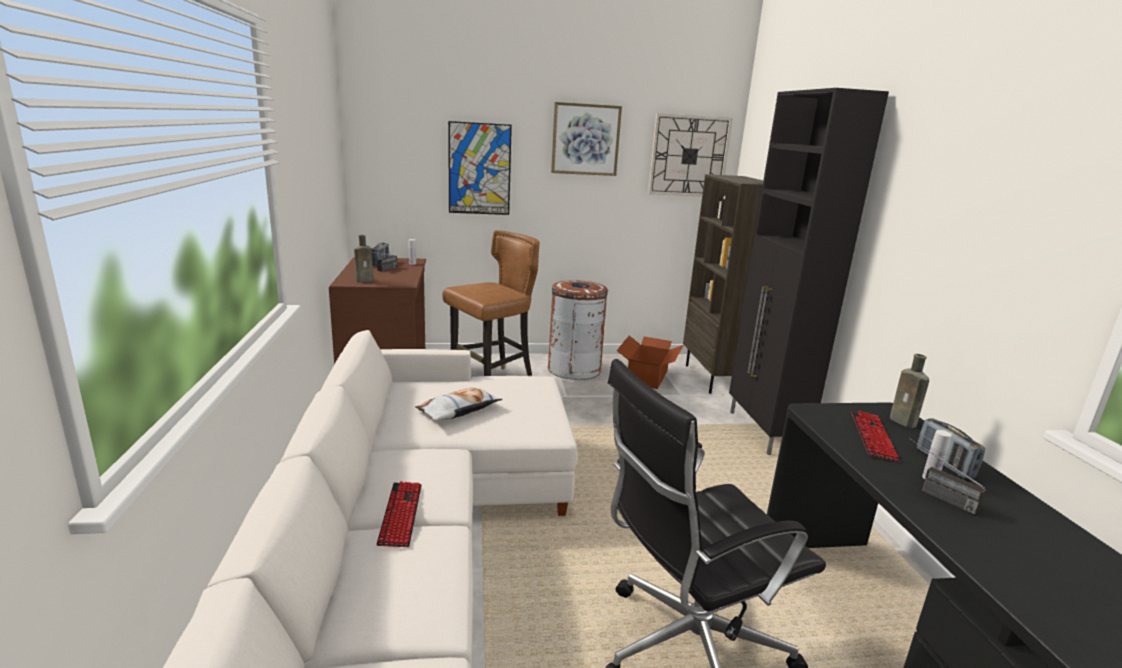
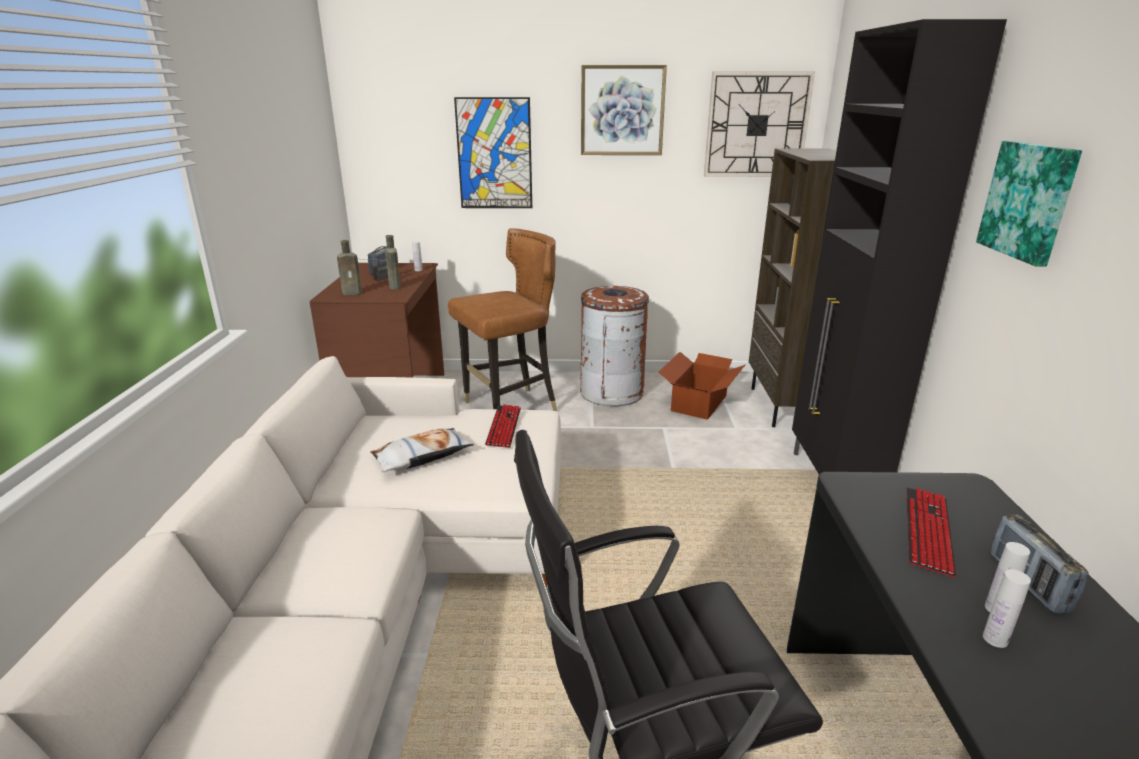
camera: 10 degrees right, 5 degrees up
keyboard [376,481,422,547] -> keyboard moved to [485,404,521,448]
brown bottle [890,354,929,428] -> brown bottle moved to [385,235,400,290]
radio [909,438,986,515] -> white bottle [983,569,1031,648]
none -> picture [976,141,1082,267]

